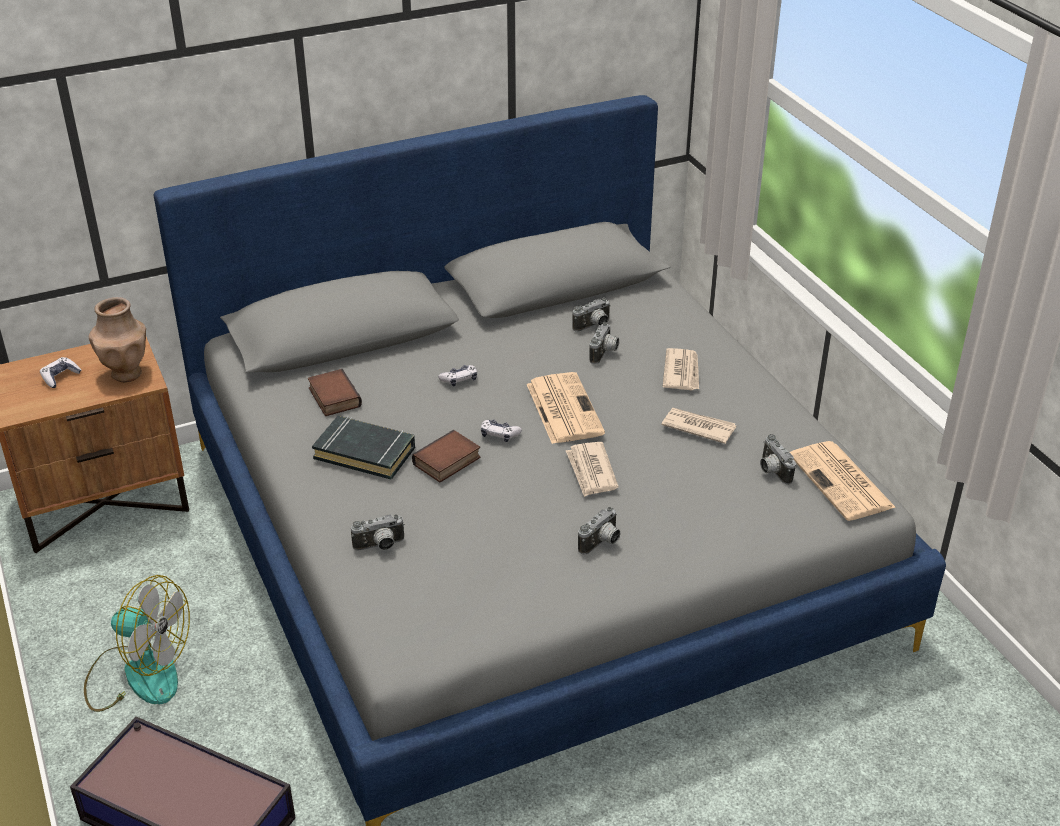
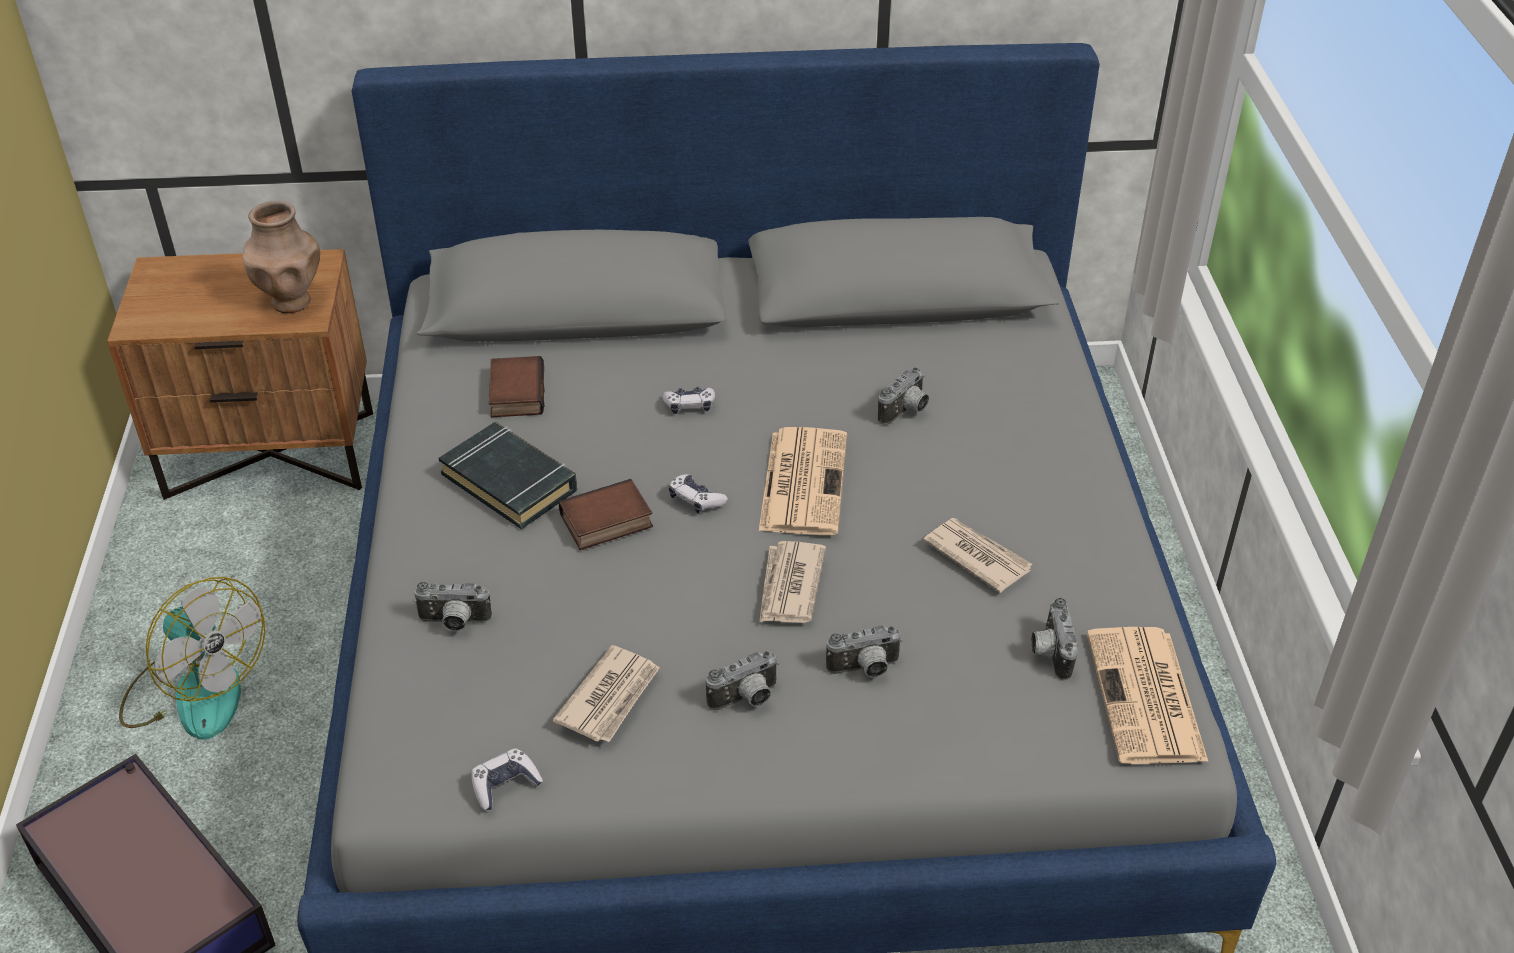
camera: 20 degrees right, 5 degrees up
game controller [40,357,81,388] -> game controller moved to [471,748,543,810]
camera [572,298,611,332] -> camera moved to [826,625,902,678]
newspaper [662,348,699,390] -> newspaper moved to [553,645,660,742]

